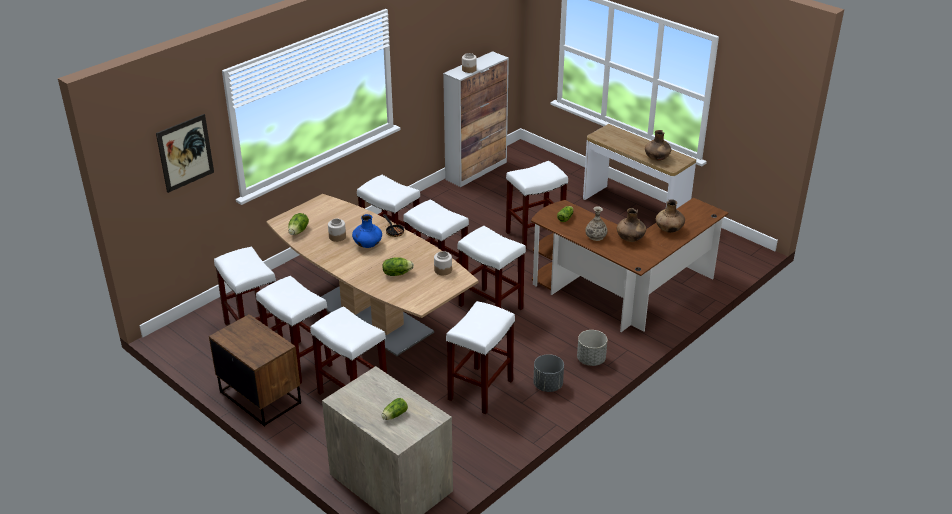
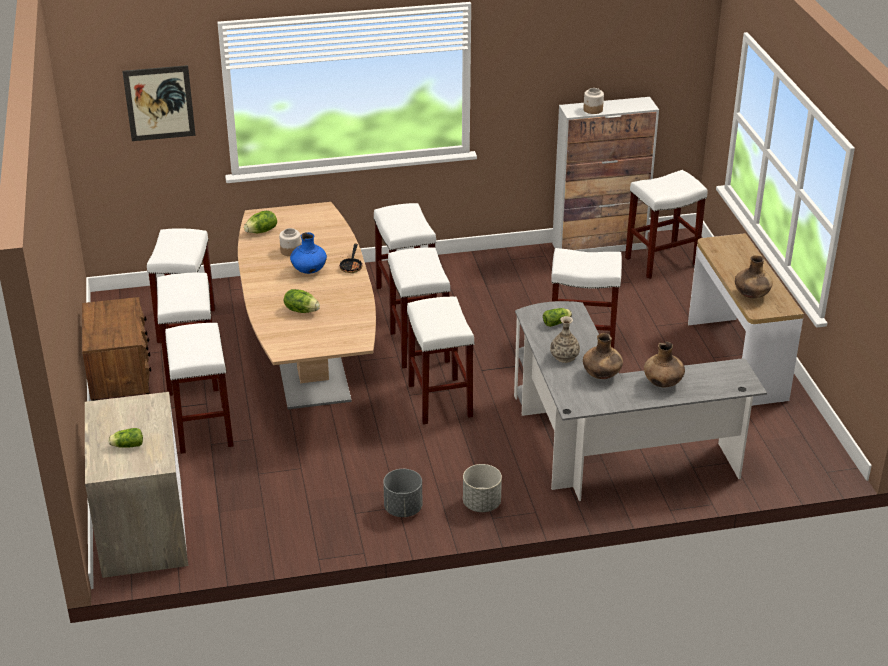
camera: 35 degrees right, 0 degrees up
jar [434,251,452,275] -> none
white stool [446,301,515,414] -> white stool moved to [625,170,707,279]
brown desk [531,198,729,332] -> grey desk [514,301,767,501]

